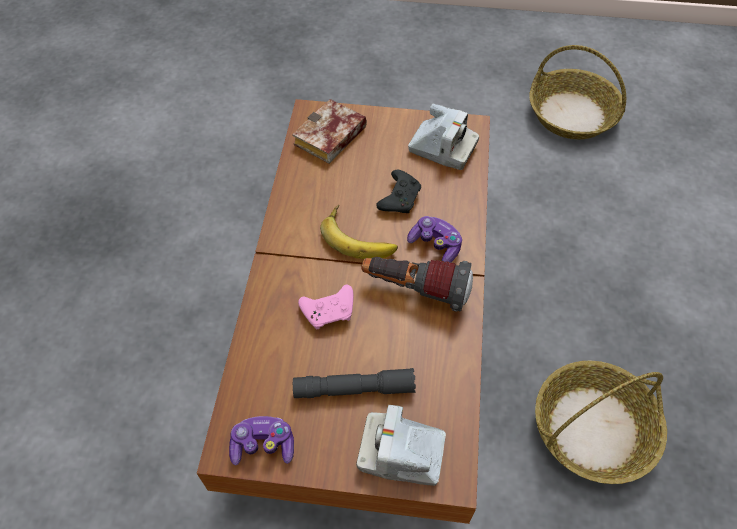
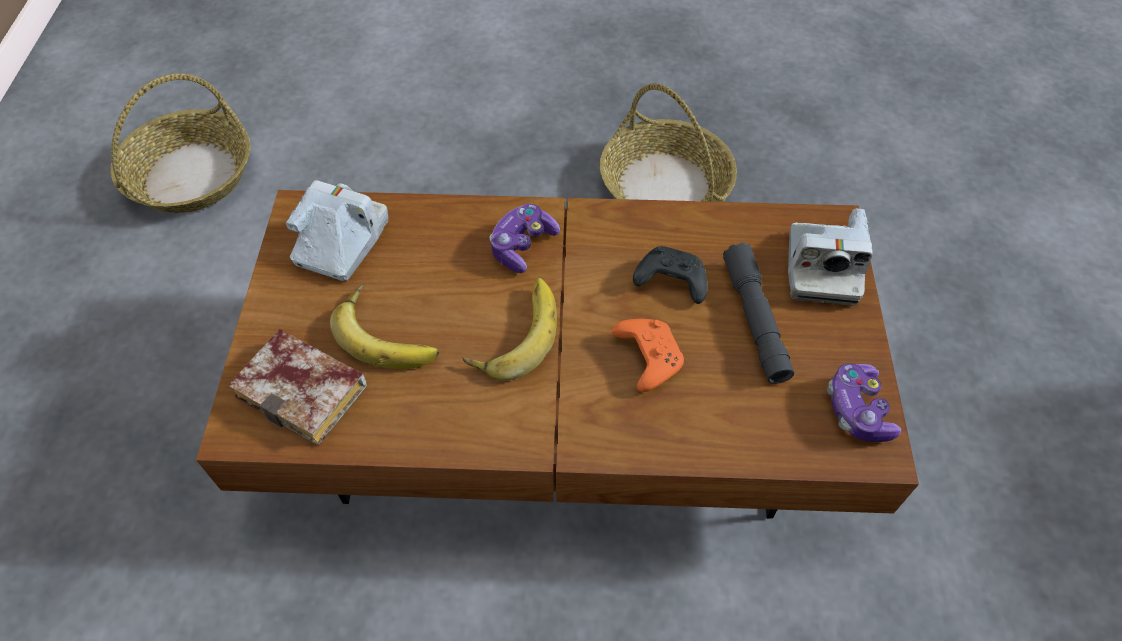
camera: 95 degrees left, 0 degrees up
pink game controller [298,285,353,329] -> orange game controller [612,319,684,392]
flashlight [362,257,473,312] -> none
black game controller [376,170,421,213] -> black game controller moved to [633,246,707,304]
none -> banana [330,284,439,369]

